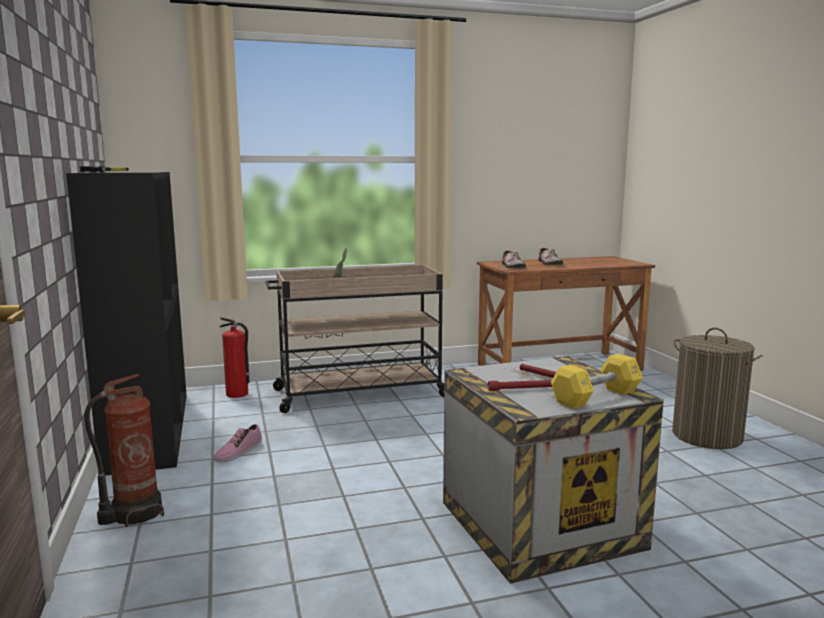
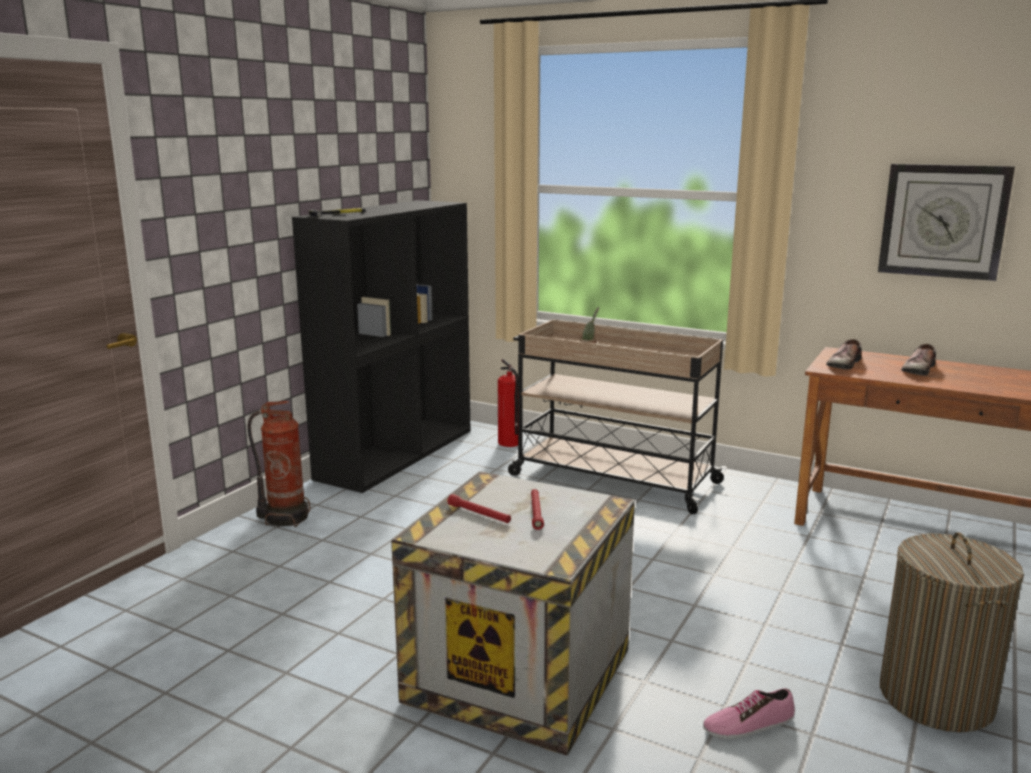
camera: 45 degrees right, 5 degrees up
shoe [213,424,262,462] -> shoe moved to [703,688,795,739]
yellow dumbbell [551,354,643,409] -> none
none -> wall clock [878,164,1015,281]

